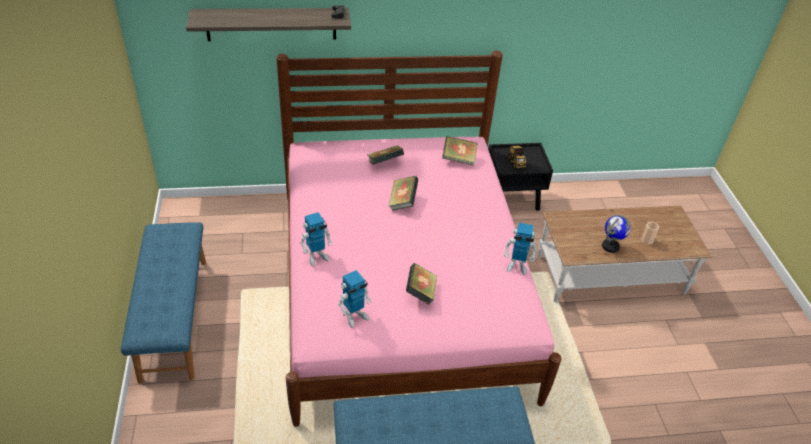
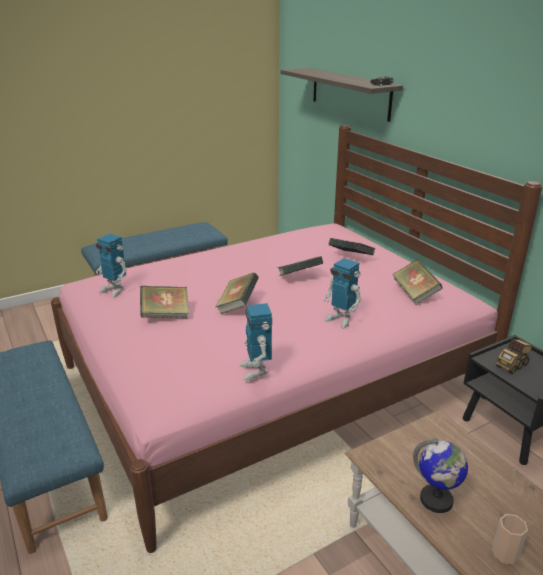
camera: 70 degrees right, 15 degrees down
toy robot [300,212,333,266] -> toy robot moved to [324,258,362,329]
none -> book [216,273,259,314]

